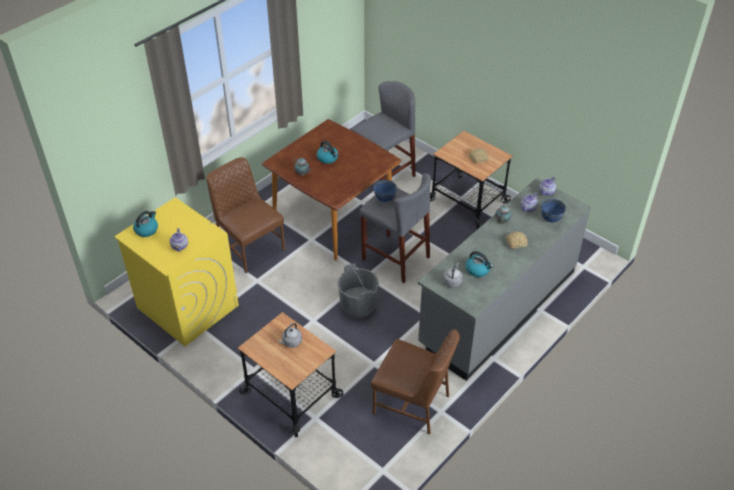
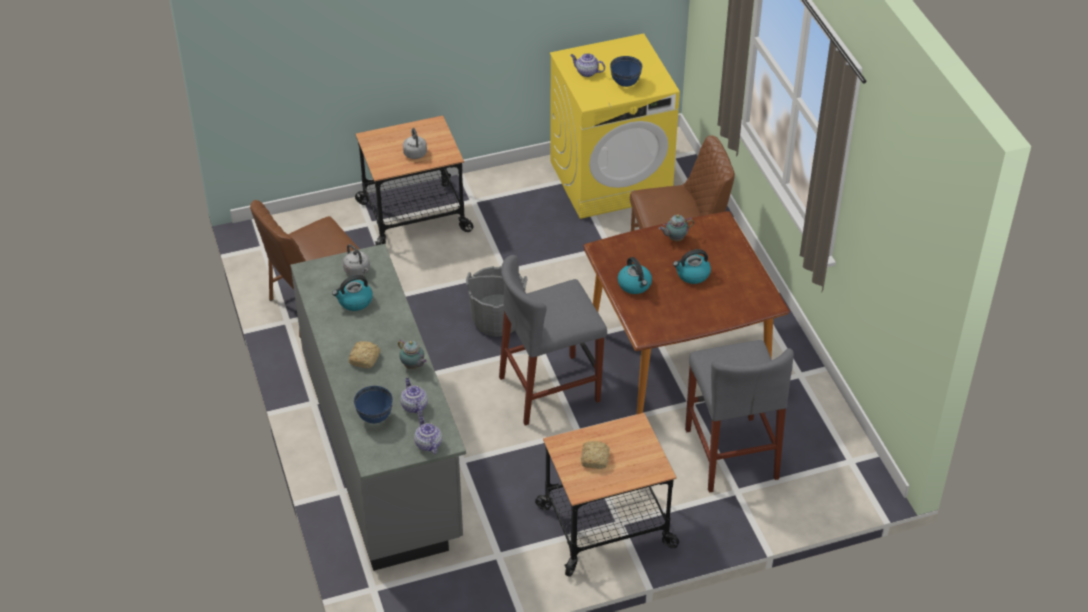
camera: 120 degrees right, 0 degrees up
kettle [133,211,158,237] -> kettle moved to [618,257,652,294]
blue bowl [374,180,397,202] -> blue bowl moved to [610,56,642,87]

